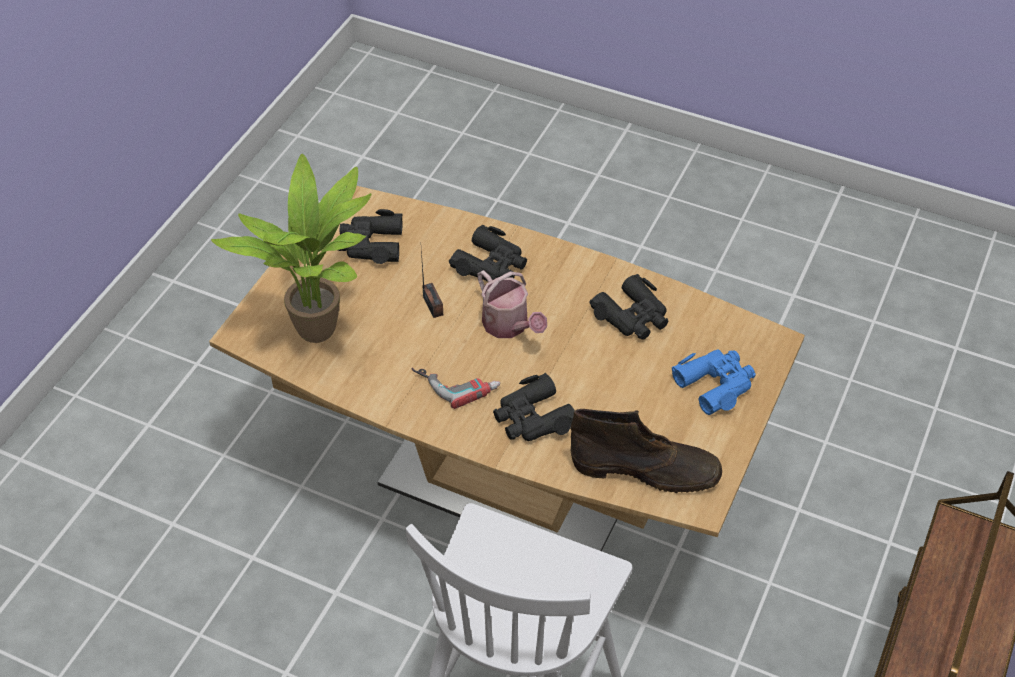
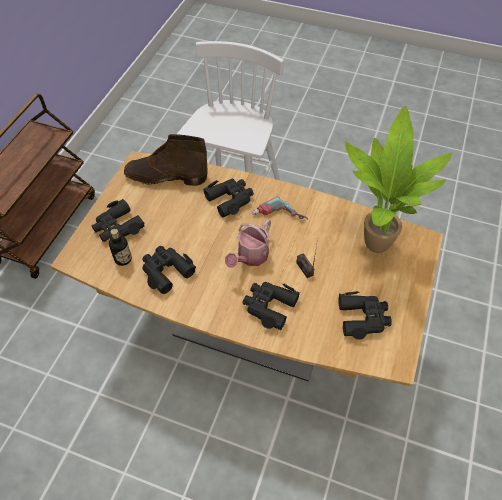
camera: 175 degrees right, 5 degrees up
watering can [477,270,547,338] -> watering can turned 105 degrees counterclockwise [225,219,271,268]
blue binoculars [672,349,756,415] -> black binoculars [92,199,144,242]
none -> bottle [109,229,132,266]

